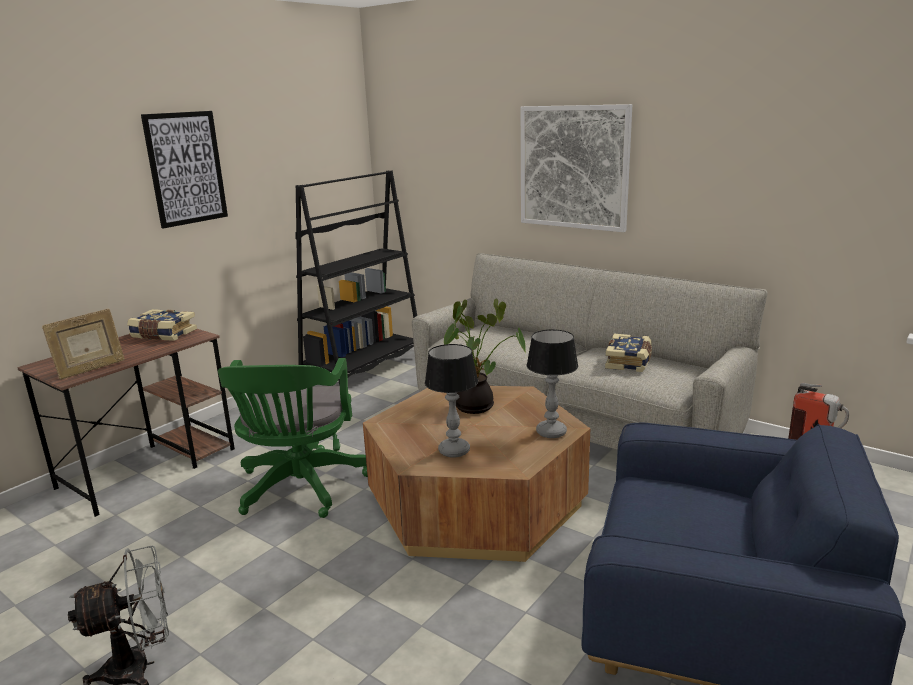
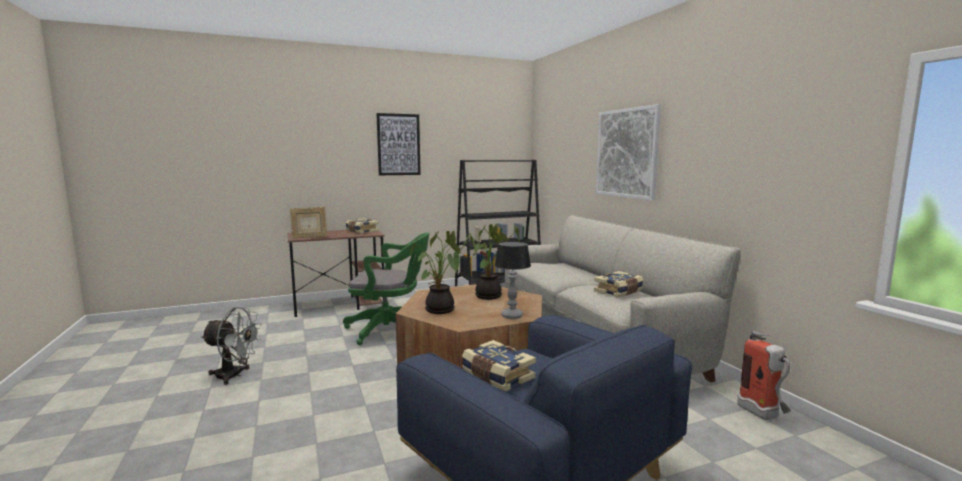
camera: 30 degrees right, 10 degrees down
green office chair [218,358,368,518] -> green office chair turned 120 degrees counterclockwise [343,232,430,345]
table lamp [425,344,478,457] -> potted plant [410,231,477,314]
none -> book [462,340,536,391]

